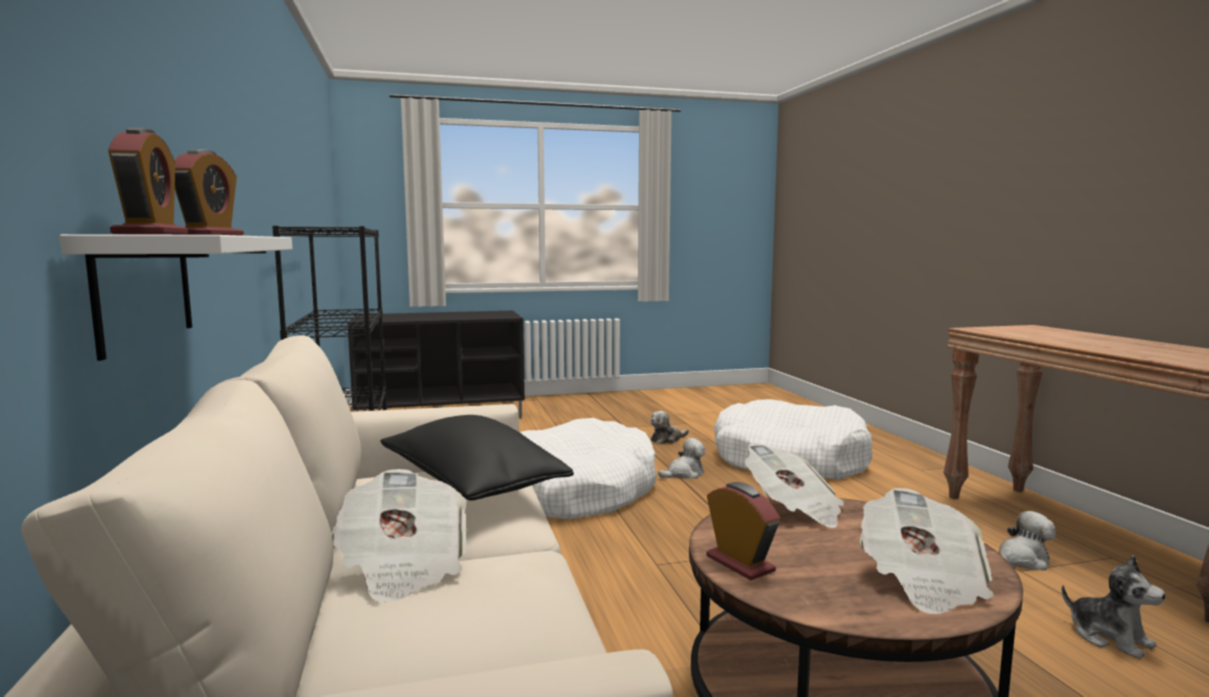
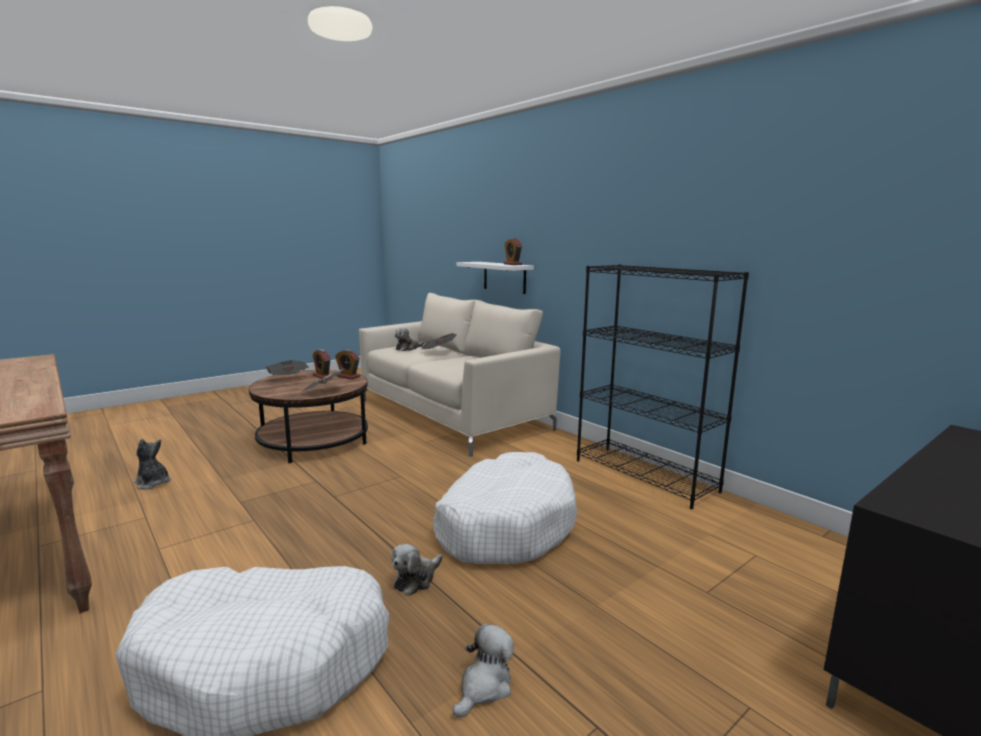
camera: 155 degrees right, 5 degrees up
alarm clock [108,127,188,235] -> alarm clock moved to [313,349,331,379]
black pillow [381,415,574,500] -> none
plush toy [999,511,1056,571] -> plush toy moved to [395,327,424,351]

